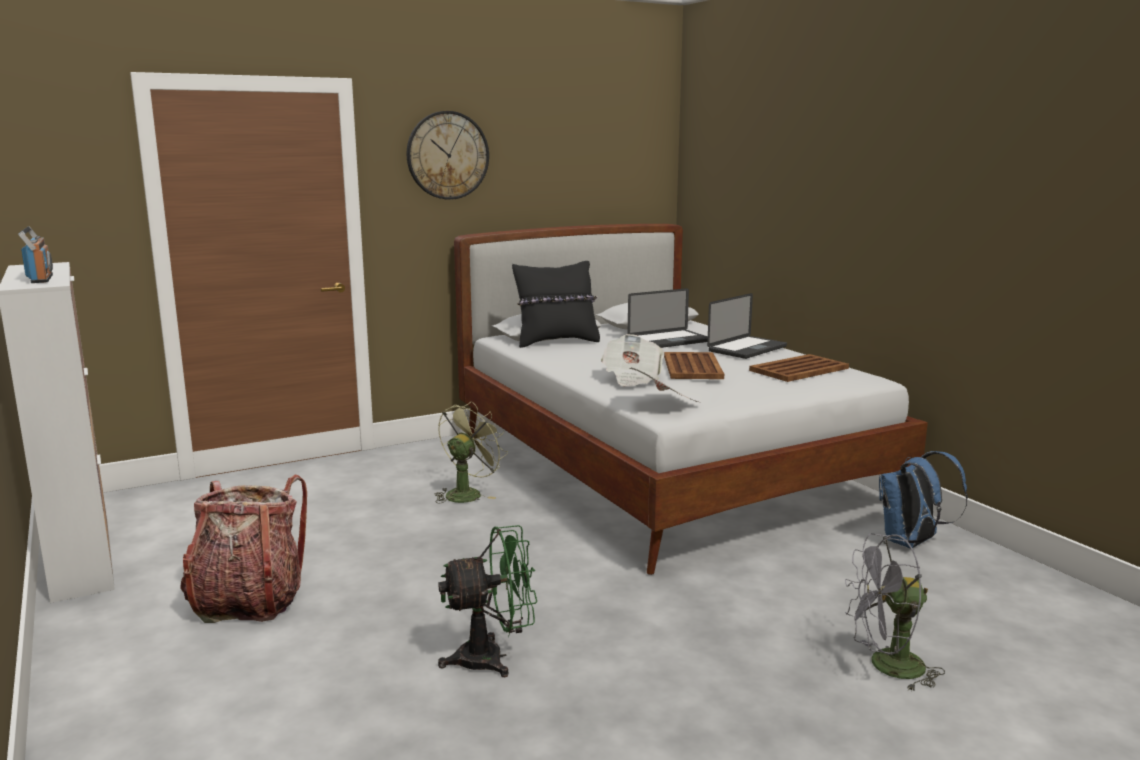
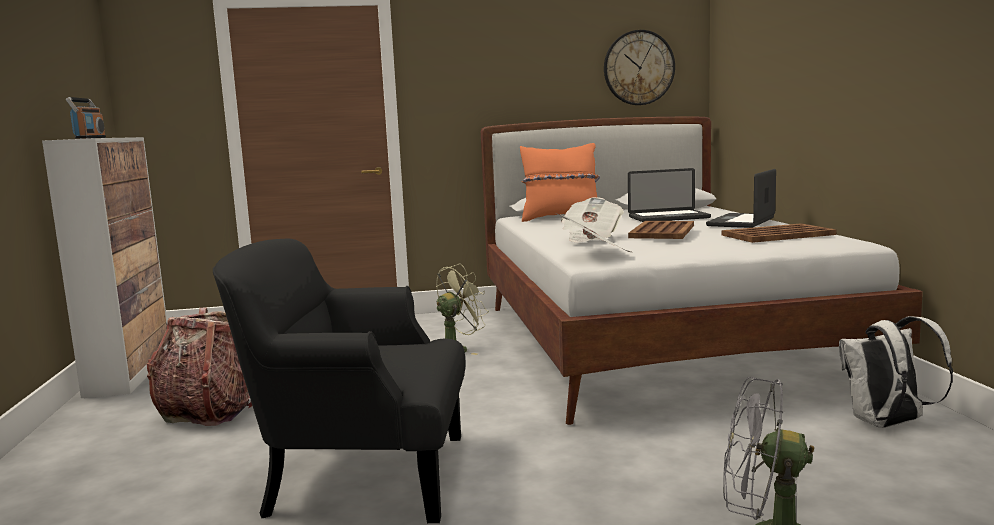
camera: 20 degrees right, 5 degrees down
wall clock [406,111,489,200] -> wall clock moved to [604,30,675,105]
green fan [438,525,537,677] -> black armchair [213,239,465,523]
black pillow [512,261,600,348] -> orange pillow [520,143,600,222]
laptop [707,293,787,359] -> laptop turned 150 degrees clockwise [706,169,776,228]
blue backpack [879,451,968,548] -> white backpack [839,316,953,428]

